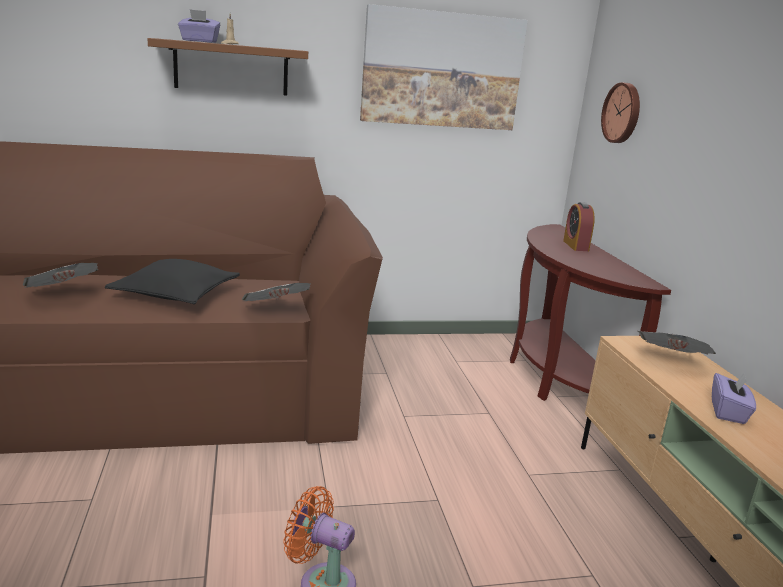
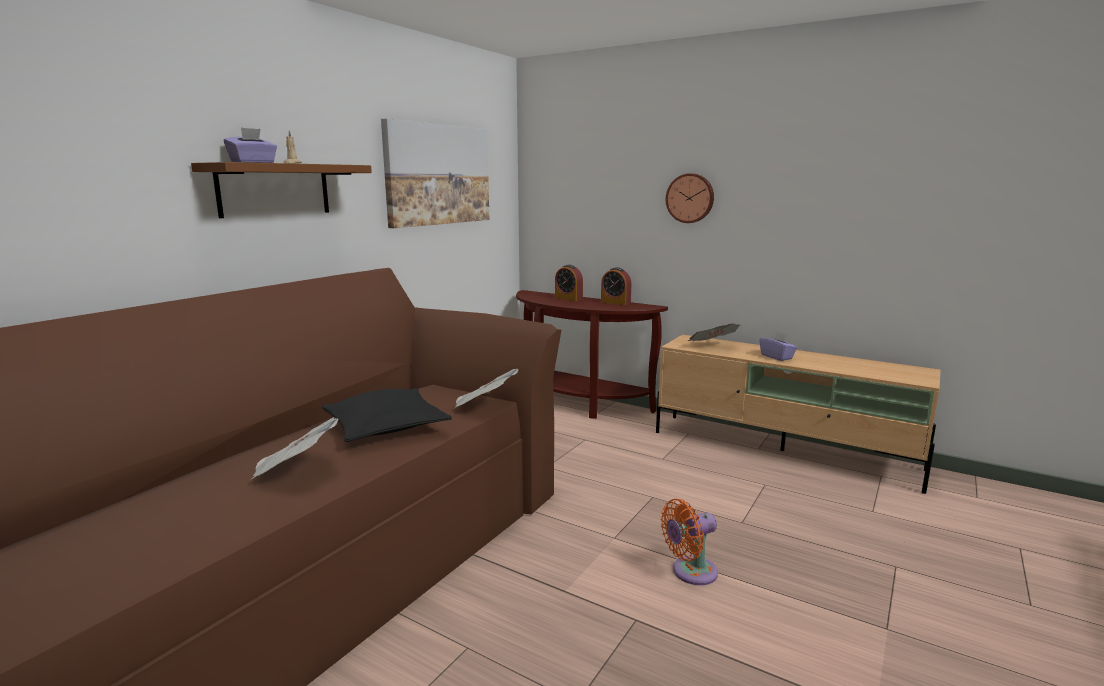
camera: 45 degrees left, 5 degrees down
wall clock [601,82,640,143] -> wall clock moved to [666,173,714,223]
none -> alarm clock [601,267,631,305]

